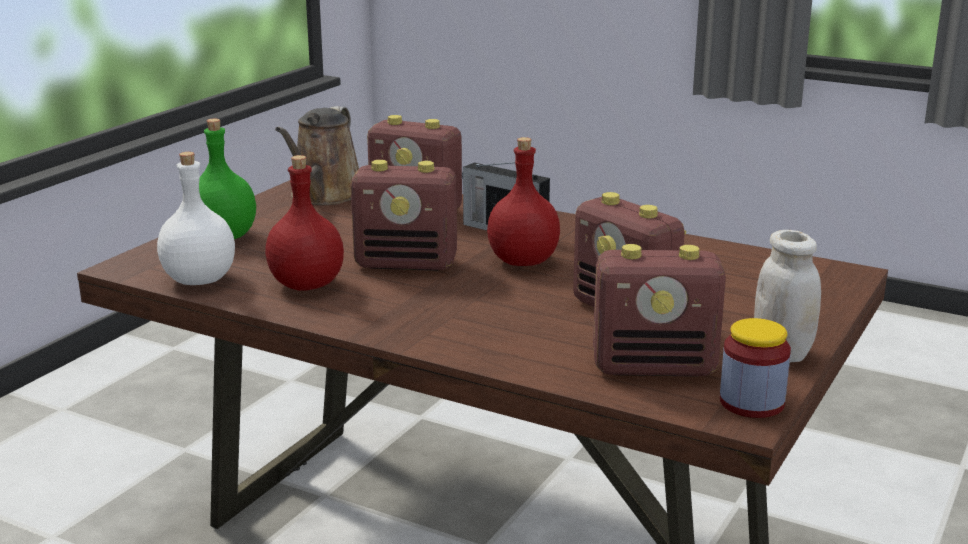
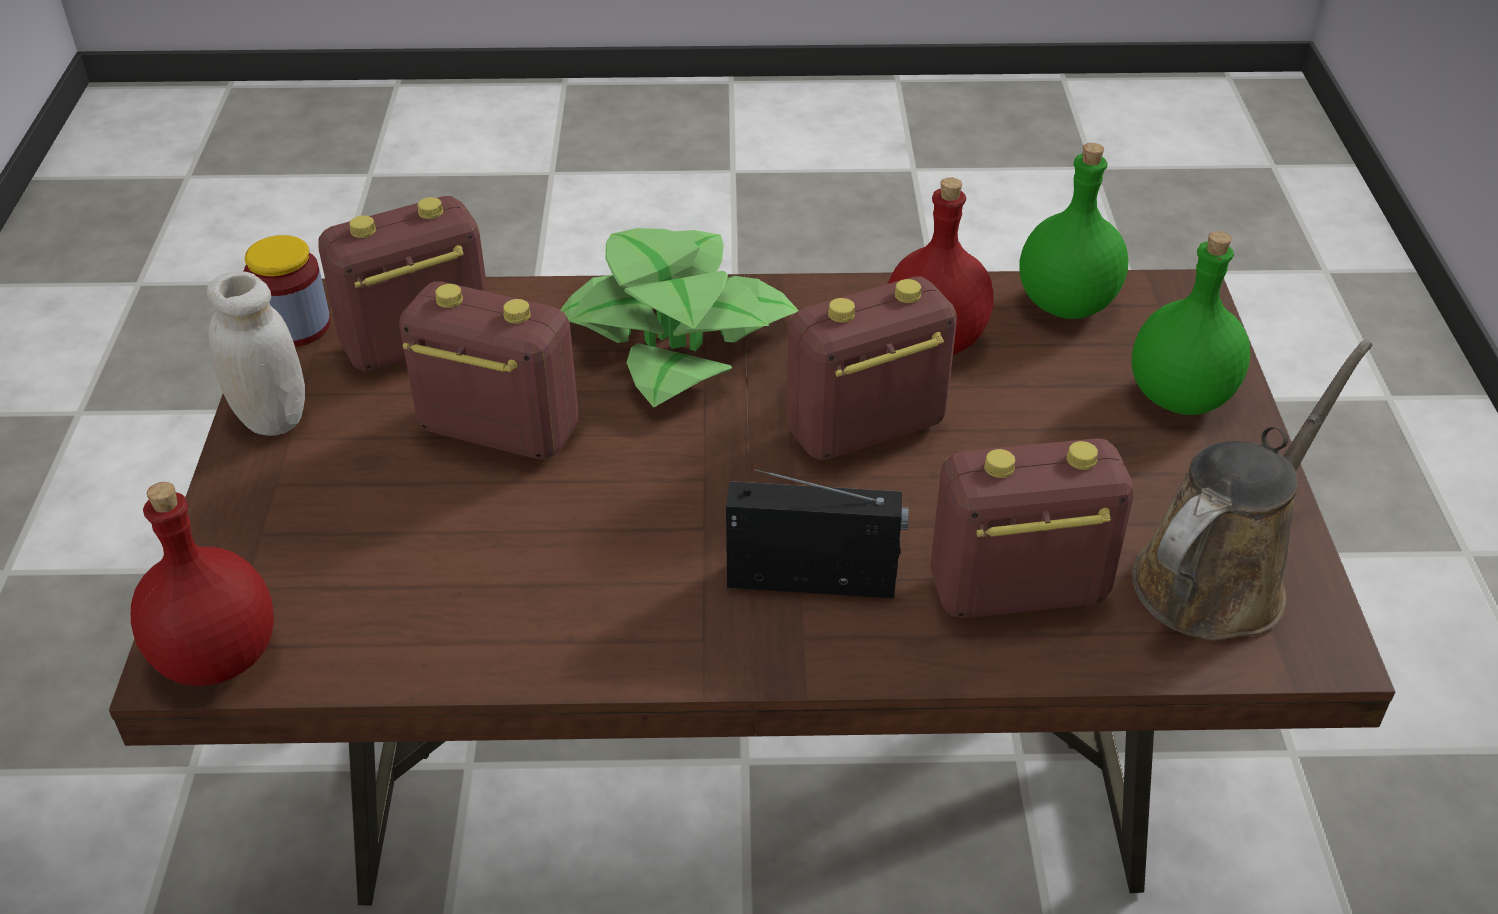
camera: 150 degrees right, 20 degrees up
white bottle [157,152,235,285] -> green bottle [1019,143,1129,319]
brown watering can [275,106,359,205] -> brown watering can turned 60 degrees clockwise [1132,340,1372,641]
red bottle [487,137,560,266] -> red bottle moved to [131,482,274,686]
none -> potted plant [560,228,799,408]

